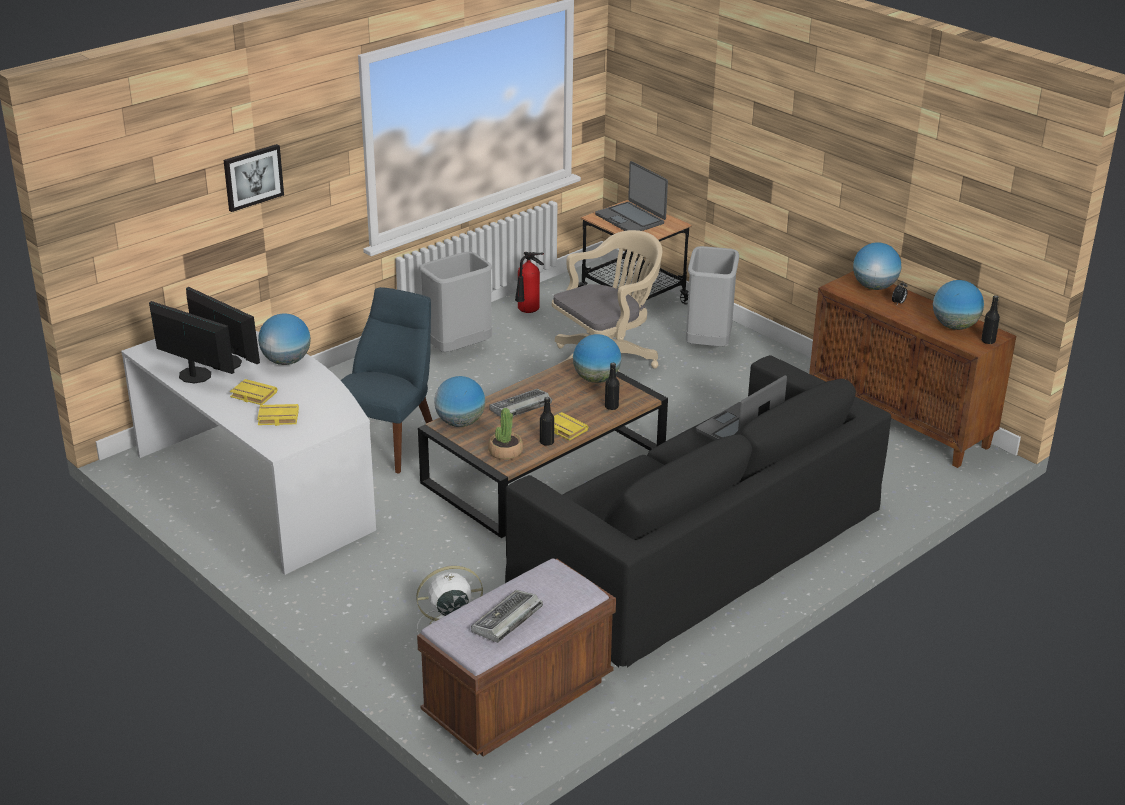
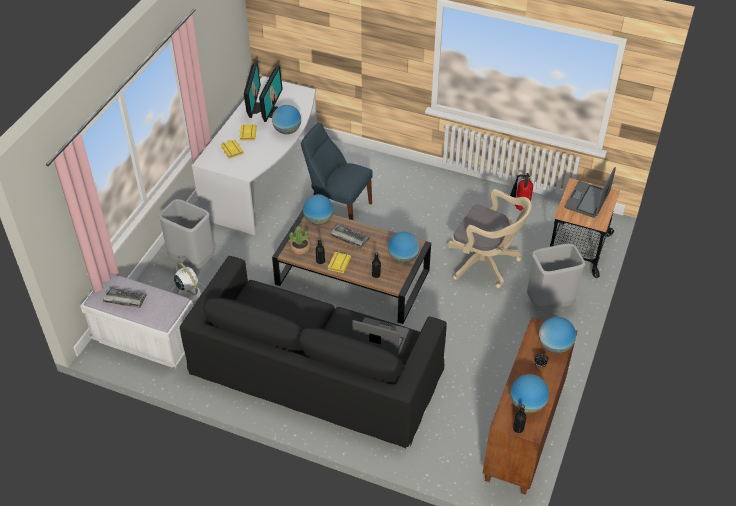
camera: 65 degrees right, 15 degrees up
picture [224,144,284,212] -> none
blue chair [340,287,433,473] -> blue chair turned 150 degrees counterclockwise [301,123,373,220]
brown bench [417,558,616,756] -> white bench [80,273,193,368]
grey trash can [419,252,493,352] -> grey trash can moved to [158,199,215,269]

